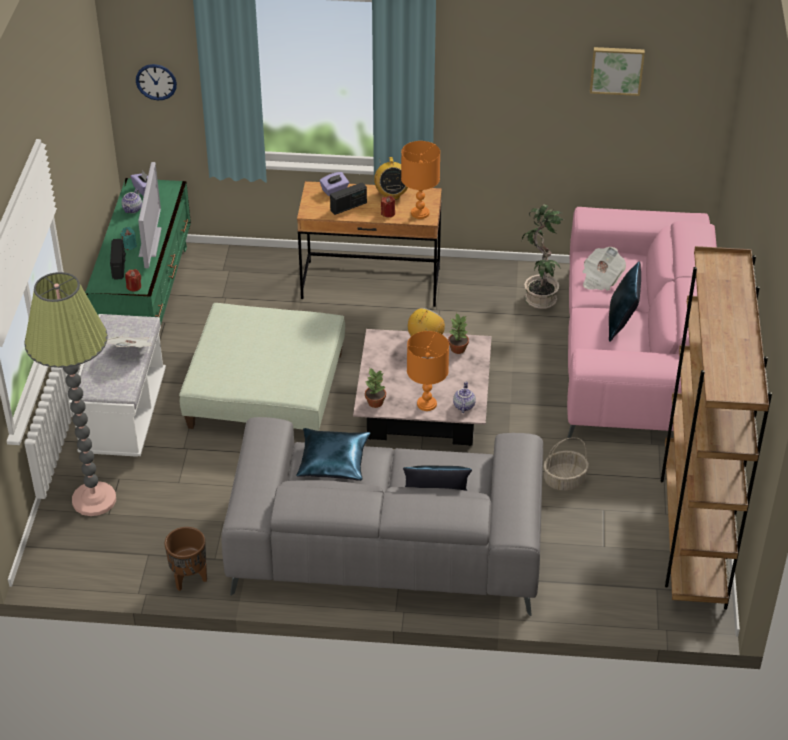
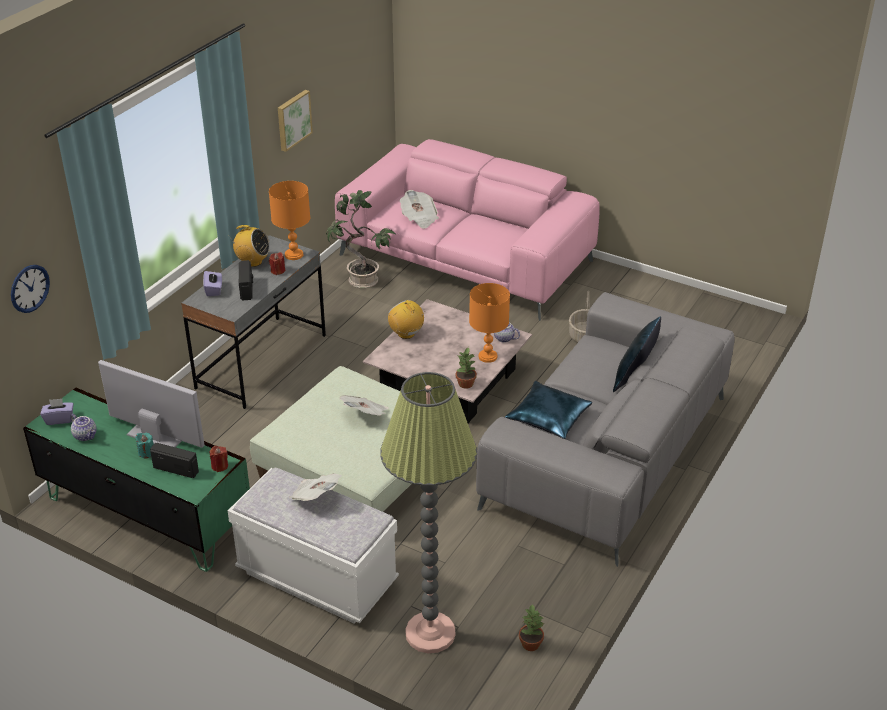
camera: 65 degrees left, 5 degrees down
brown planter [165,527,207,591] -> none
brown desk [297,181,442,307] -> grey desk [181,235,326,409]
potted plant [448,313,469,354] -> potted plant moved to [519,604,544,651]
picture [590,47,645,96] -> picture moved to [278,90,313,152]
blue pillow [609,262,641,342] -> none
brown bookcase [661,246,772,610] -> none
none -> newspaper [340,395,389,416]

